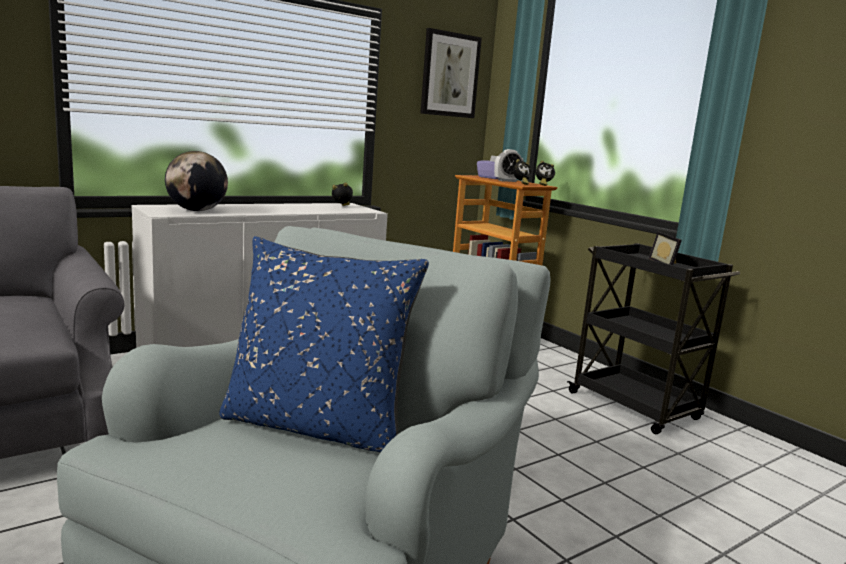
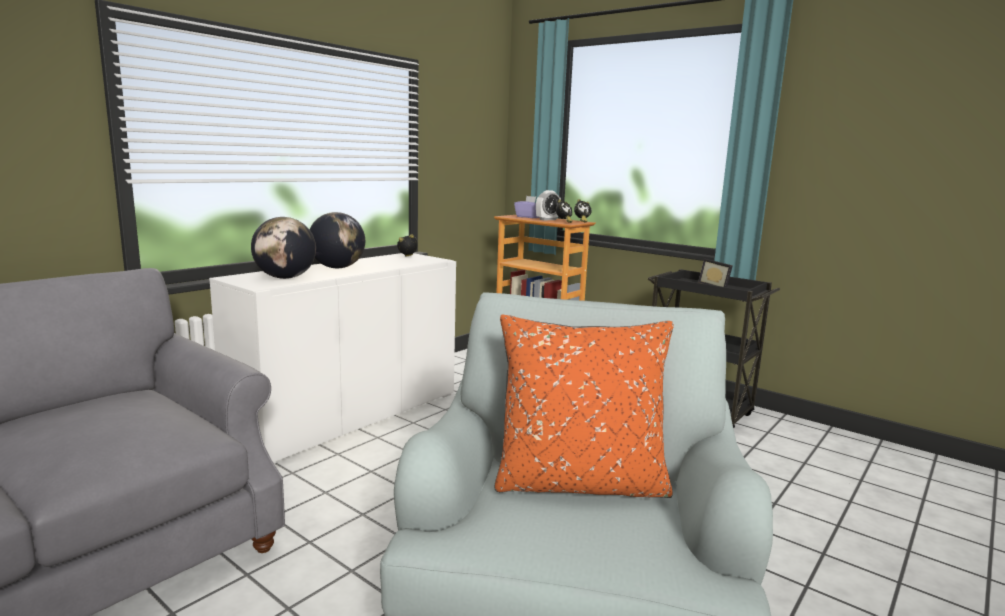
camera: 15 degrees left, 0 degrees up
blue pillow [219,236,429,452] -> orange pillow [494,314,674,498]
picture [420,28,482,118] -> none
none -> globe [309,212,365,268]

